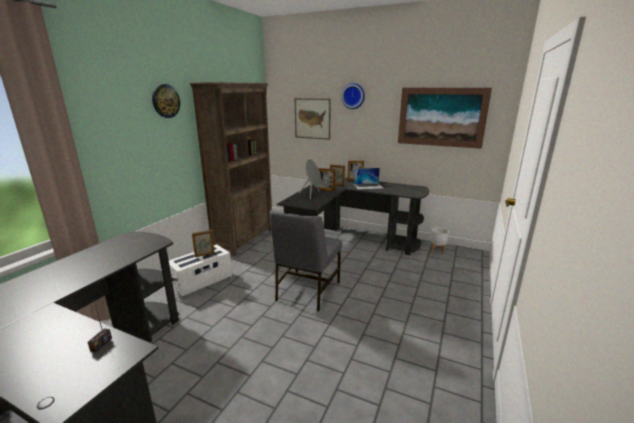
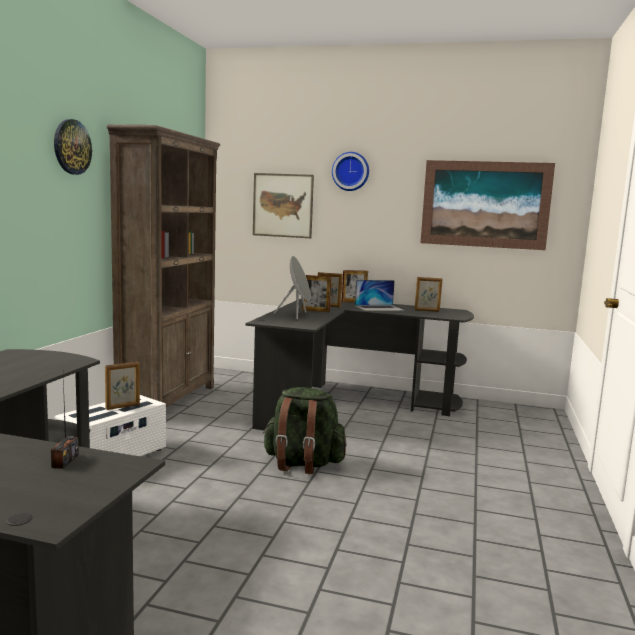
camera: 10 degrees left, 10 degrees down
grey chair [270,210,342,311] -> green backpack [263,387,347,474]
white planter [430,228,449,254] -> none
none -> picture frame [415,277,443,312]

